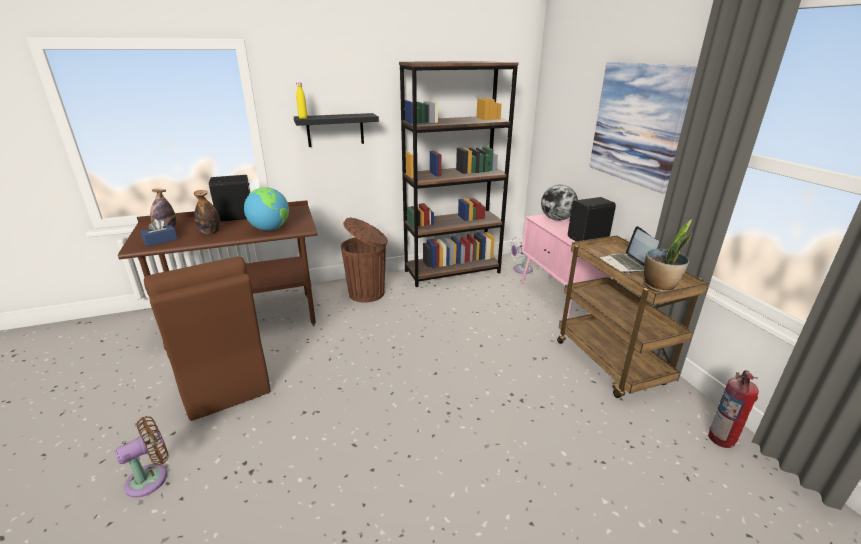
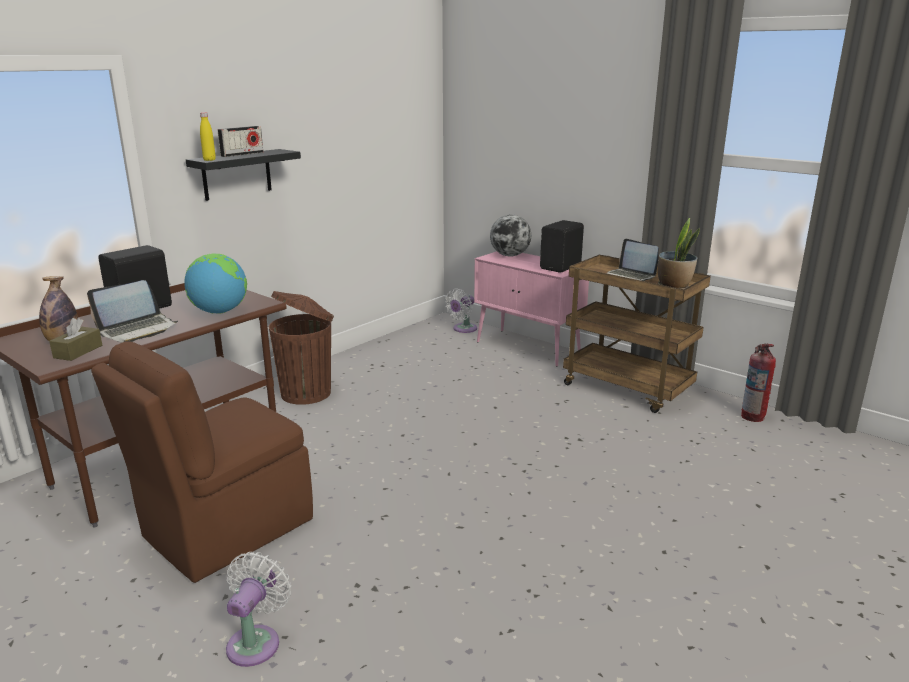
camera: 30 degrees left, 5 degrees down
brown fan [114,416,169,498] -> white fan [226,552,291,667]
blue tissue box [140,219,178,247] -> brown tissue box [49,318,102,361]
brown chair [144,256,270,421] -> brown chair turned 105 degrees clockwise [91,341,313,583]
bottle [194,190,221,234] -> laptop [87,280,178,343]
brown bookcase [399,61,519,287] -> none
picture [589,62,697,194] -> none
none -> radio [218,126,263,157]

